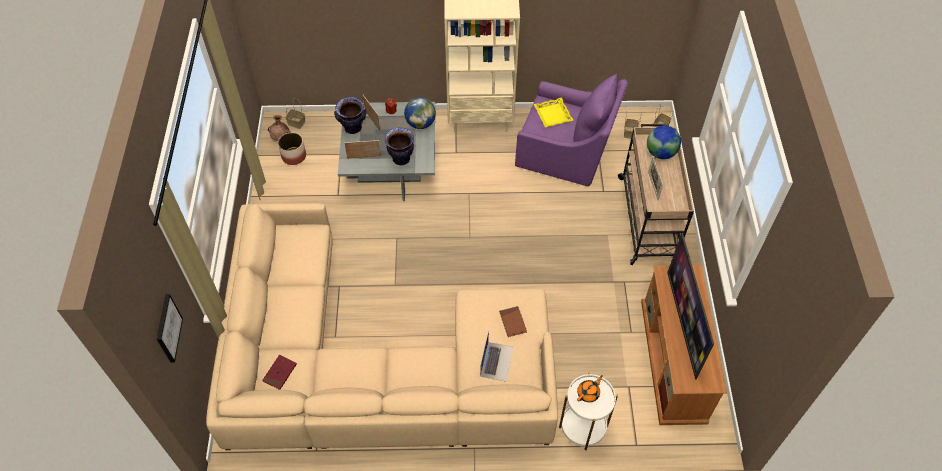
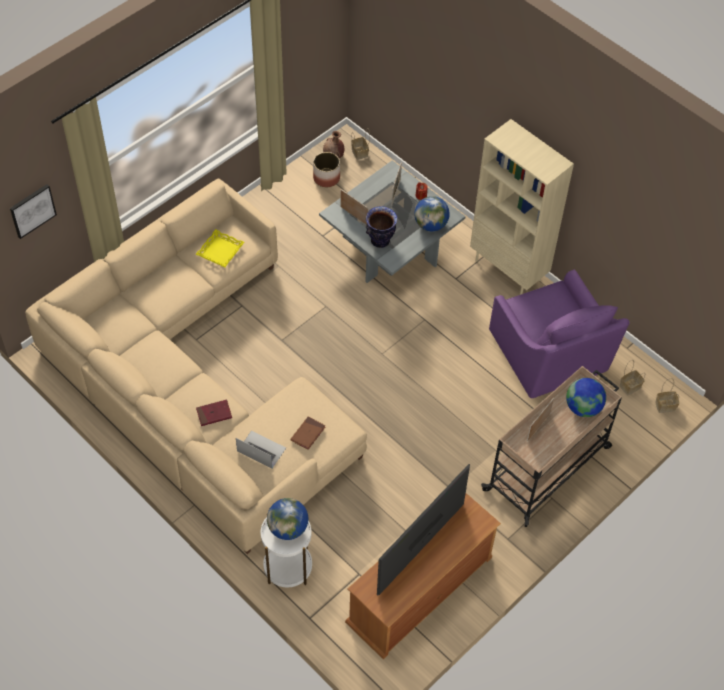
camera: 45 degrees right, 0 degrees up
red book [262,355,297,390] -> red book moved to [196,399,232,426]
vase [334,97,367,134] -> none
laptop [480,331,513,382] -> laptop turned 120 degrees counterclockwise [236,431,286,468]
yellow tray [534,97,573,127] -> yellow tray moved to [196,229,244,268]
orange teapot [577,375,603,402] -> globe [267,498,308,540]

